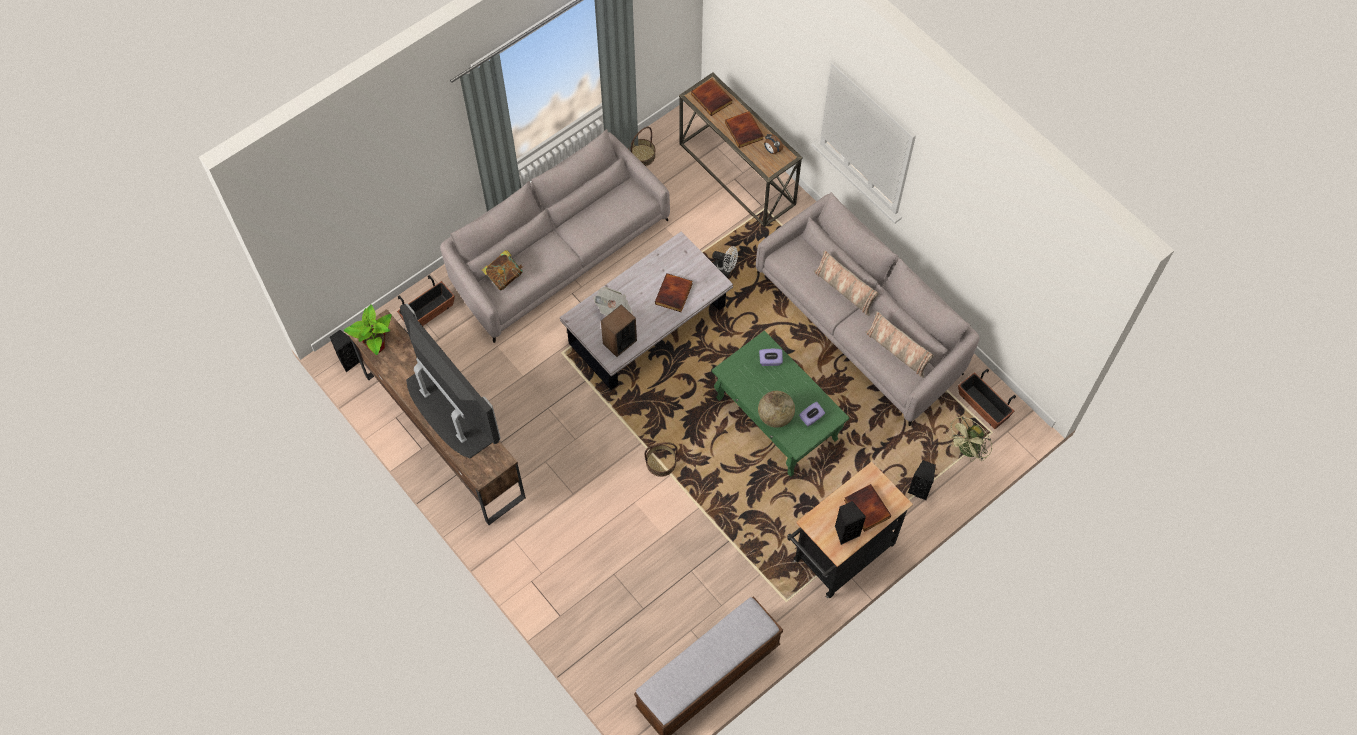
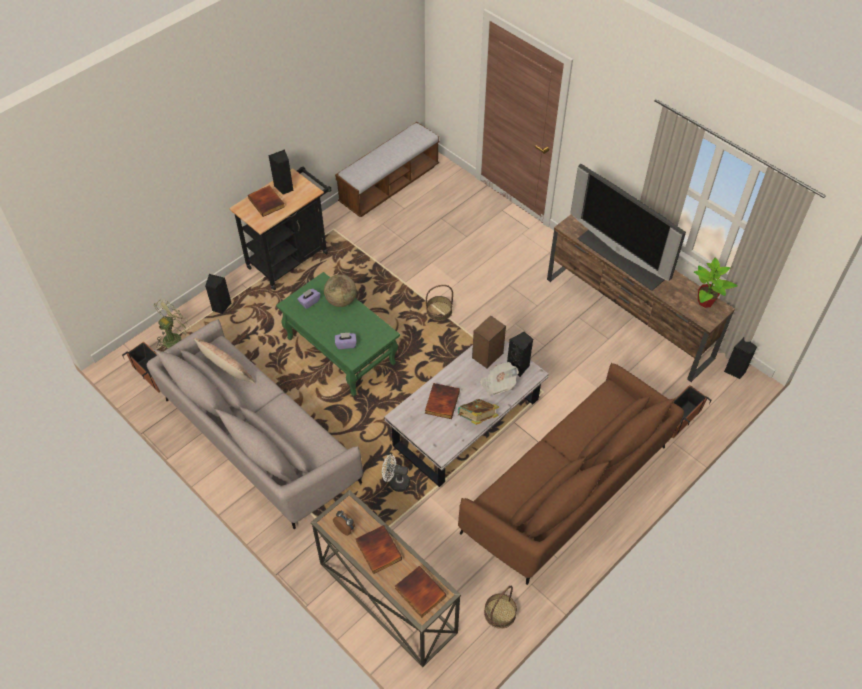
camera: 175 degrees right, 10 degrees down
grey sofa [440,129,670,343] -> brown sofa [458,363,684,585]
book [482,250,523,290] -> book moved to [458,399,499,425]
pillow [814,251,878,316] -> none
none -> black speaker [507,332,533,377]

